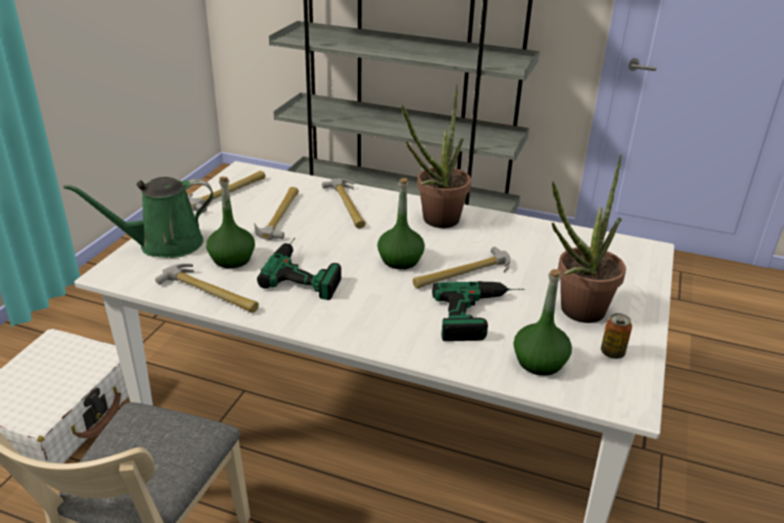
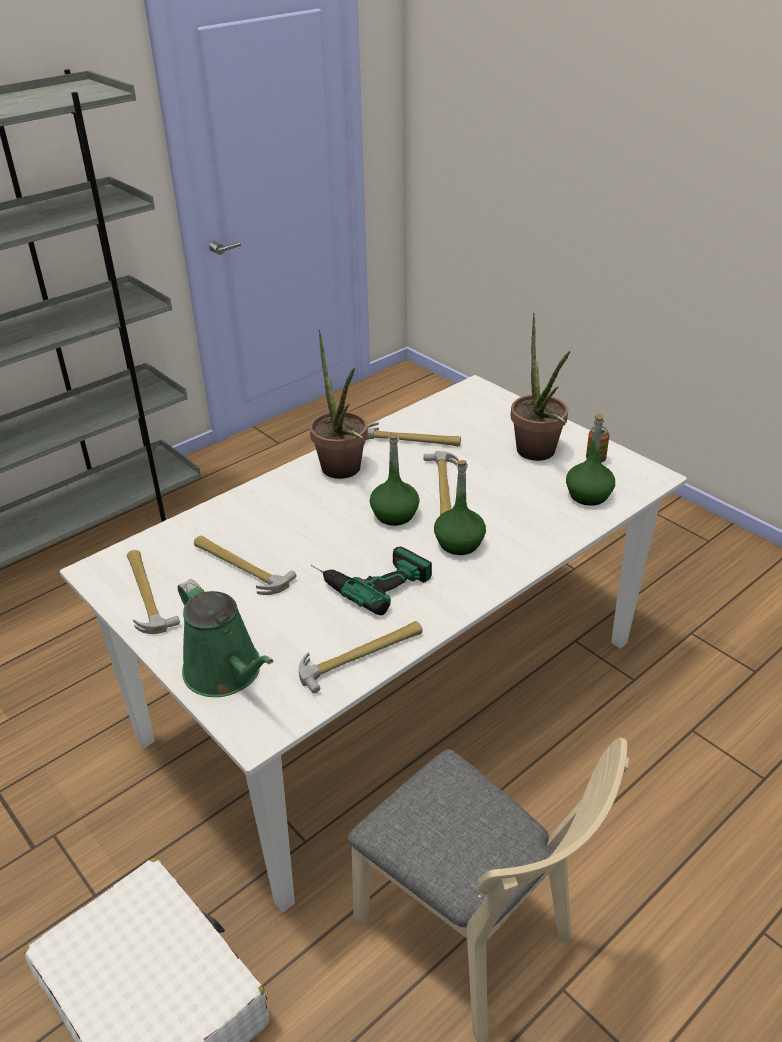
camera: 60 degrees left, 5 degrees up
green watering can [64,177,213,258] -> green watering can turned 45 degrees counterclockwise [178,579,273,697]
green bottle [206,177,255,268] -> green bottle moved to [434,460,486,555]
hammer [322,179,366,228] -> hammer moved to [364,422,461,446]
power drill [432,281,525,341] -> none

